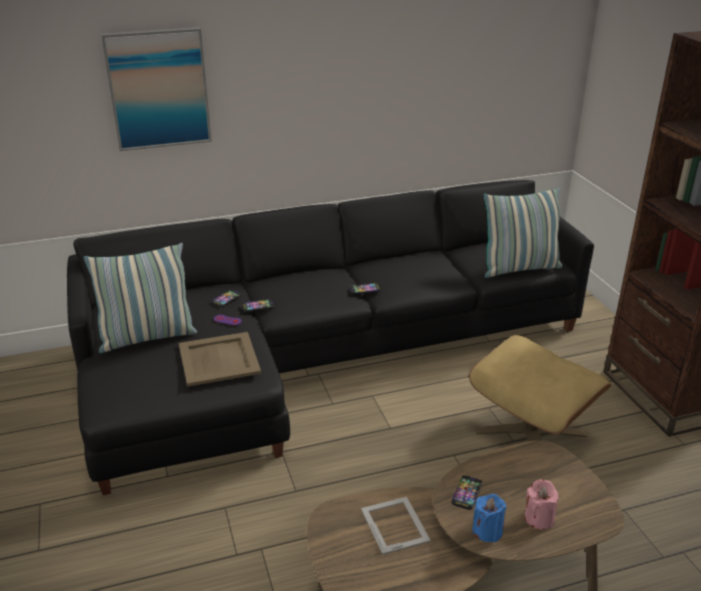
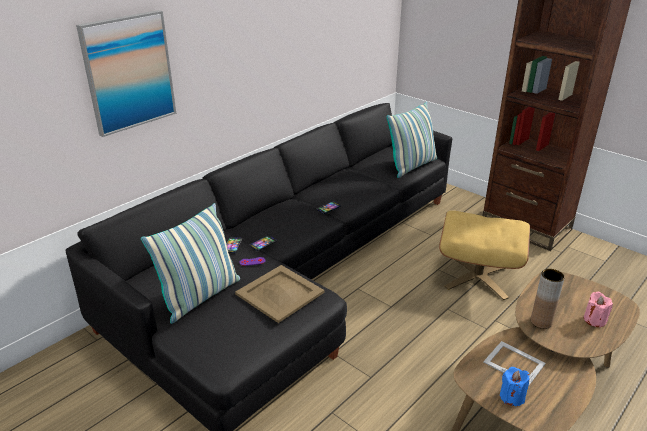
camera: 30 degrees left, 0 degrees up
phone [451,475,482,510] -> brown vase [531,269,565,329]
blue candle [472,494,507,543] -> blue candle moved to [500,367,529,406]

